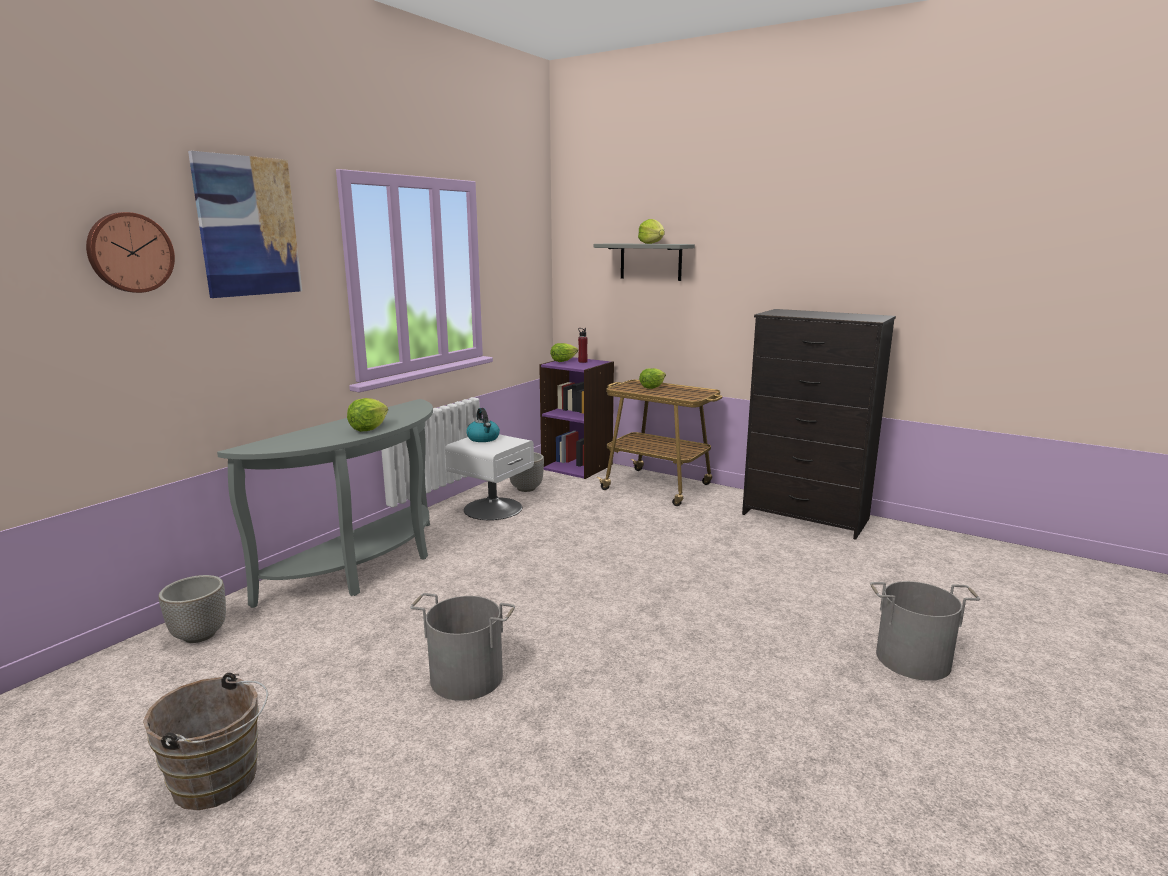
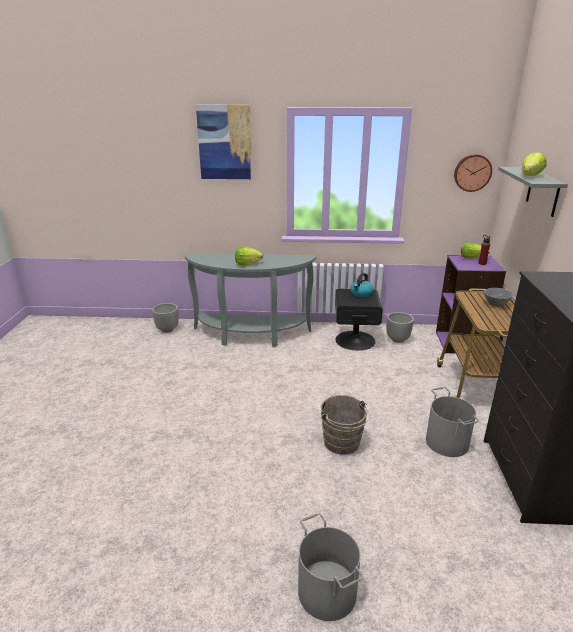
camera: 60 degrees right, 10 degrees up
wall clock [86,212,175,293] -> wall clock moved to [454,154,492,192]
brown bucket [143,673,268,810] -> brown bucket moved to [321,395,370,455]
grey bucket [410,593,515,701] -> grey bucket moved to [426,387,479,457]
white nightstand [445,434,534,520] -> black nightstand [335,289,383,351]
lettuce [639,368,666,389] -> grey bowl [484,288,513,307]

